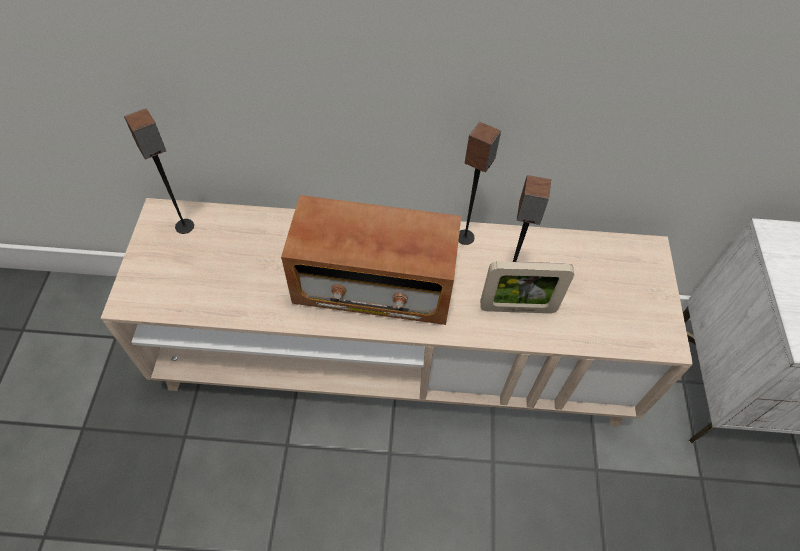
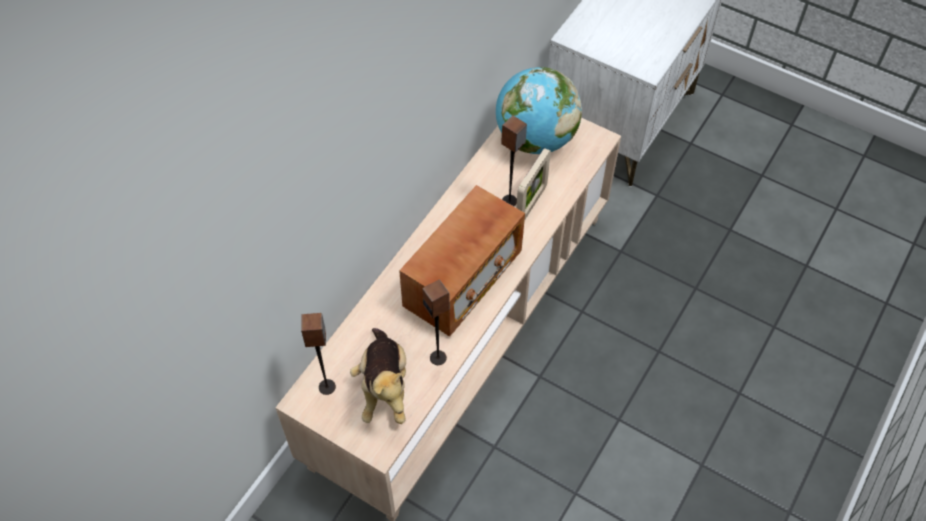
camera: 60 degrees left, 0 degrees up
speaker [458,122,501,245] -> speaker moved to [422,279,450,365]
none -> plush toy [350,328,406,424]
none -> globe [496,67,582,154]

